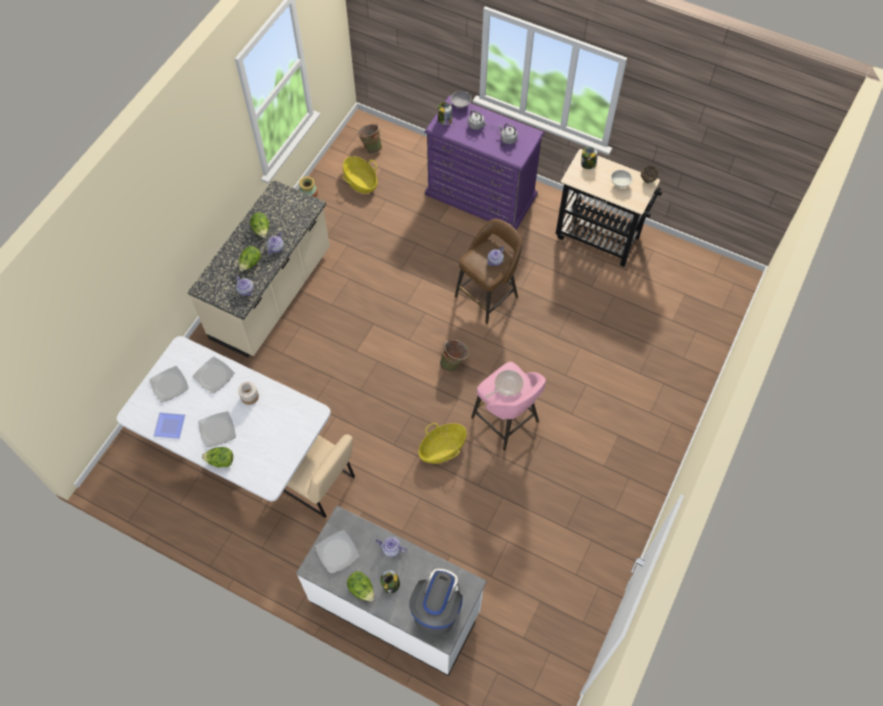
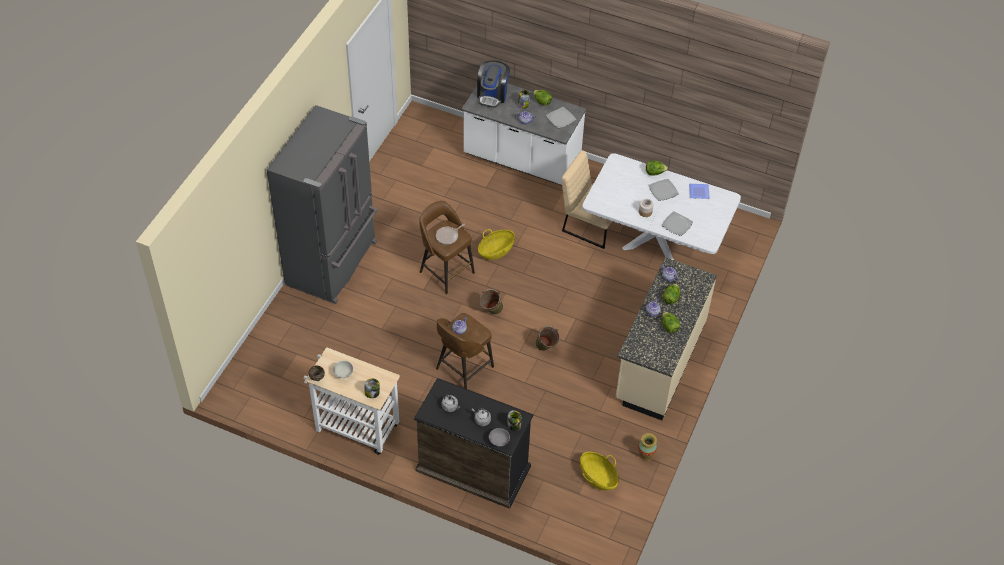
camera: 175 degrees right, 10 degrees down
plate [149,366,189,402] -> none
green bucket [357,123,382,154] -> green bucket moved to [535,326,560,351]
purple dresser [424,95,545,230] -> black dresser [414,378,534,509]
pink stool [471,362,546,451] -> brown stool [419,201,475,294]
black cart [556,149,662,267] -> white cart [304,348,400,455]
none -> grey fridge [267,105,378,304]

